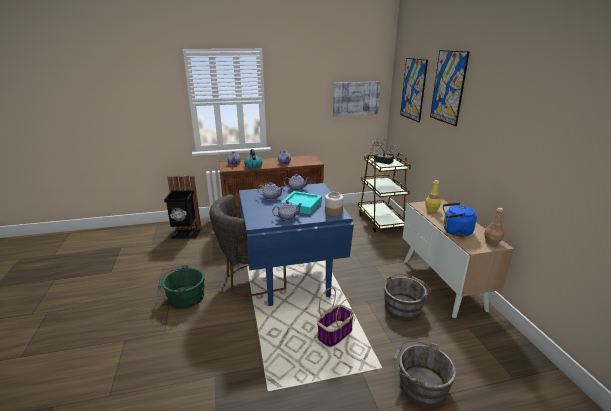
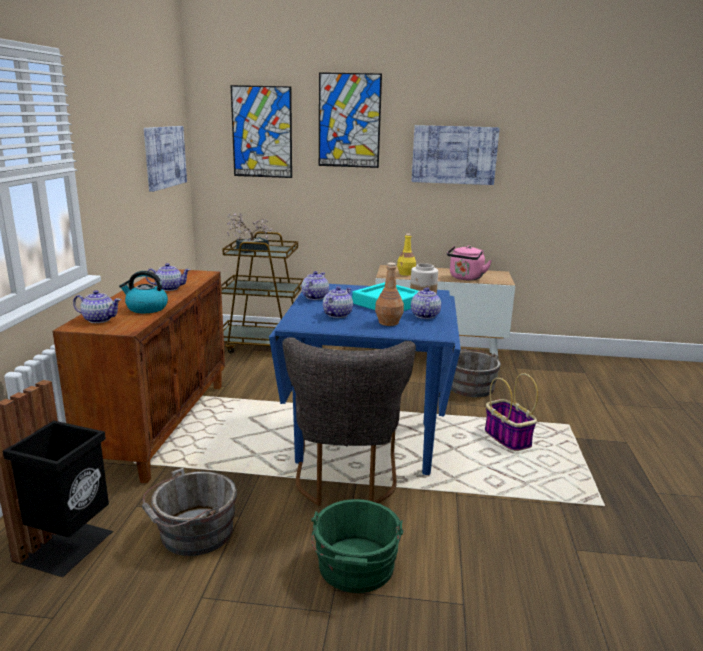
camera: 70 degrees left, 5 degrees down
grey bucket [393,341,456,407] -> grey bucket moved to [142,468,237,556]
blue kettle [443,203,477,237] -> pink kettle [447,245,492,280]
brown bottle [484,208,504,245] -> brown bottle moved to [375,263,404,326]
none -> picture [412,125,500,185]

